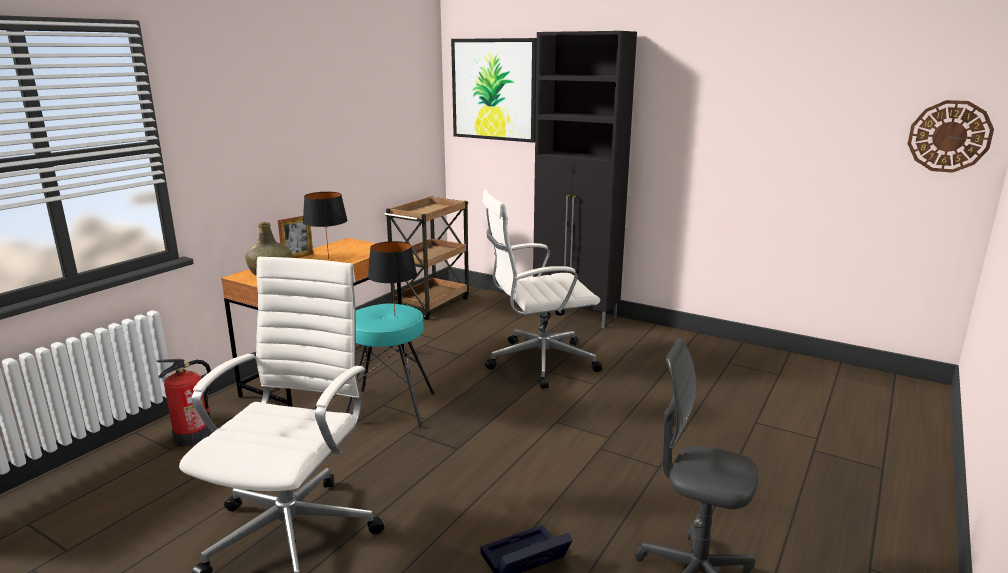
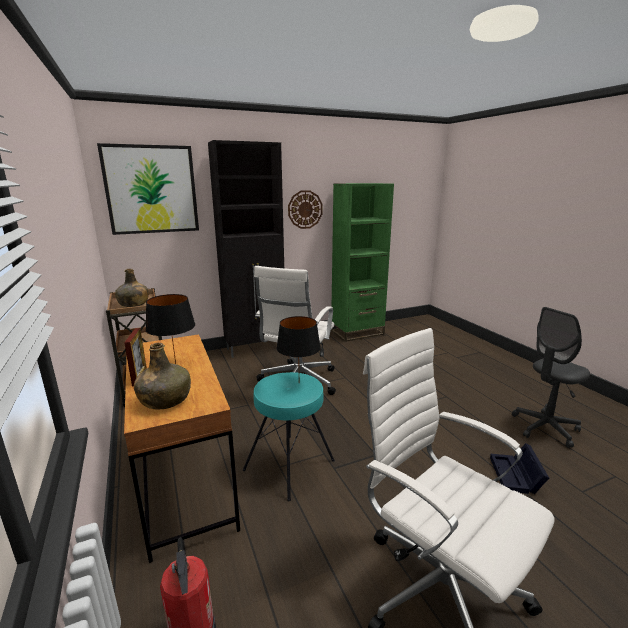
camera: 55 degrees left, 0 degrees up
wall clock [908,100,994,173] -> wall clock moved to [288,190,322,229]
none -> green bottle [115,269,149,307]
none -> green bookcase [331,183,394,342]

